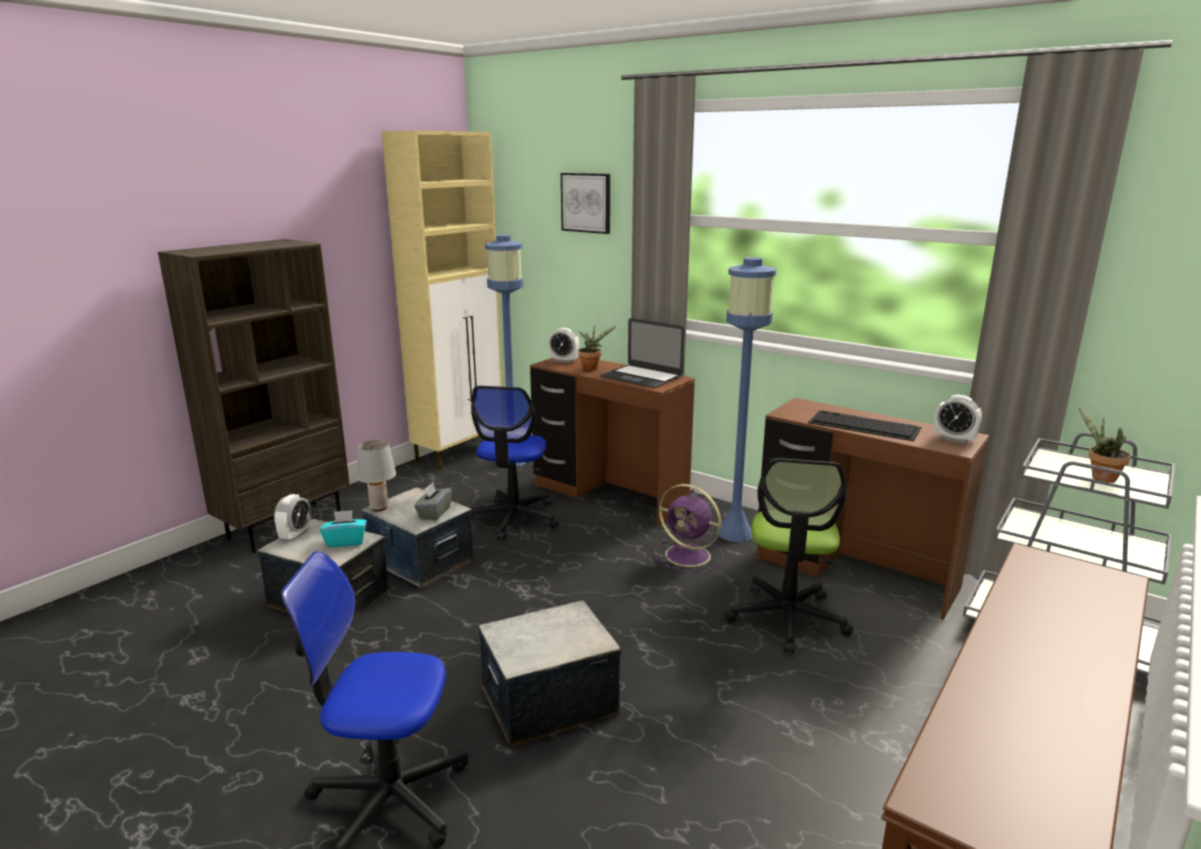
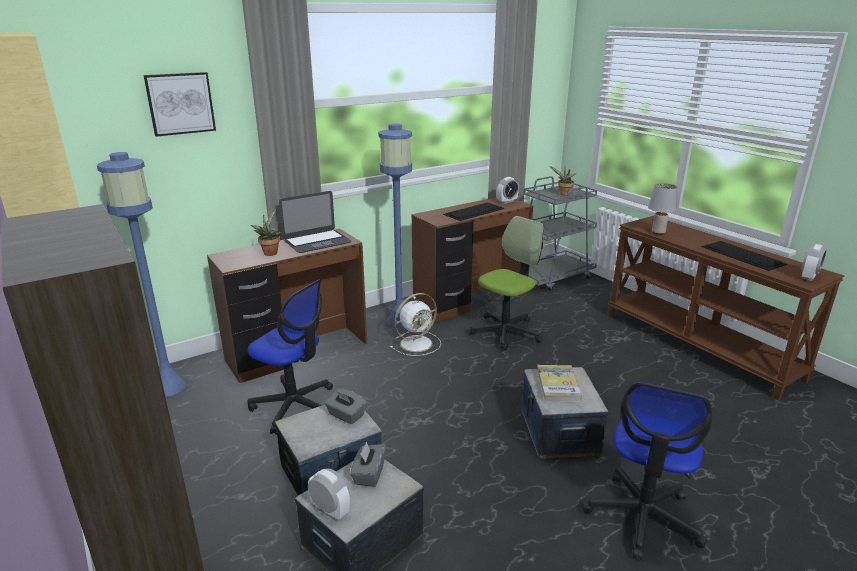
camera: 70 degrees left, 5 degrees up
turquoise tissue box [320,510,367,547] -> grey tissue box [350,442,386,487]
grey table lamp [357,440,396,511] -> grey table lamp moved to [648,183,678,235]
alarm clock [548,328,580,363] -> alarm clock moved to [802,244,827,281]
purple fan [654,484,724,573] -> white fan [390,293,441,356]
office chair [725,458,853,654] -> office chair turned 75 degrees counterclockwise [470,216,544,350]
none -> book [537,365,582,402]
none -> keyboard [702,241,787,271]

